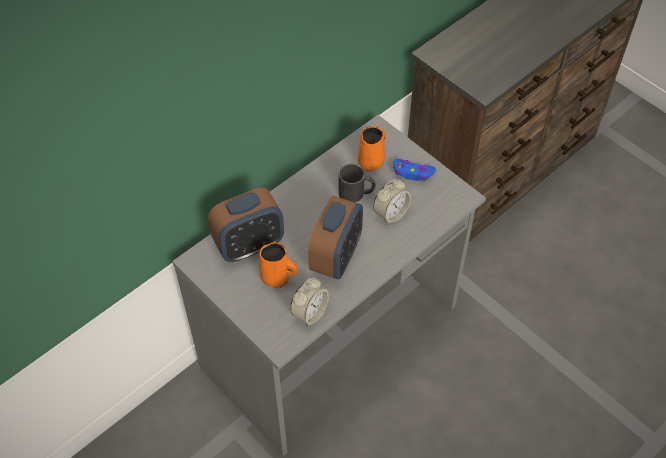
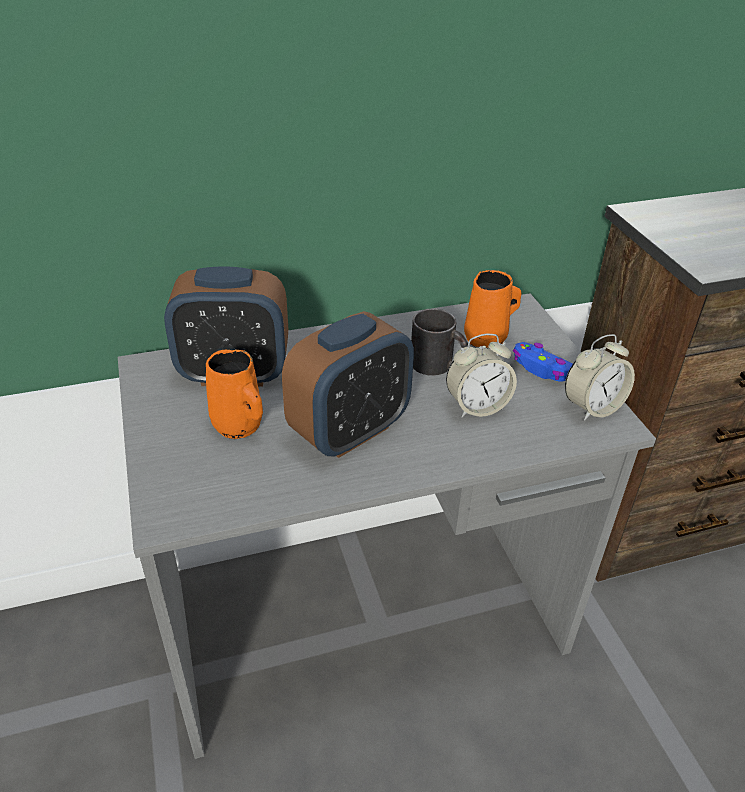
camera: 25 degrees right, 15 degrees down
alarm clock [290,278,329,326] -> alarm clock moved to [565,334,635,421]

